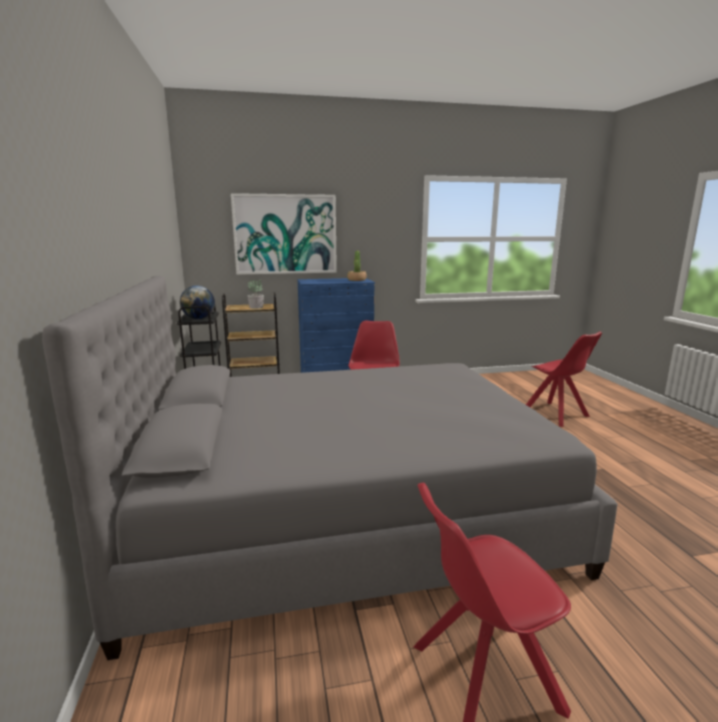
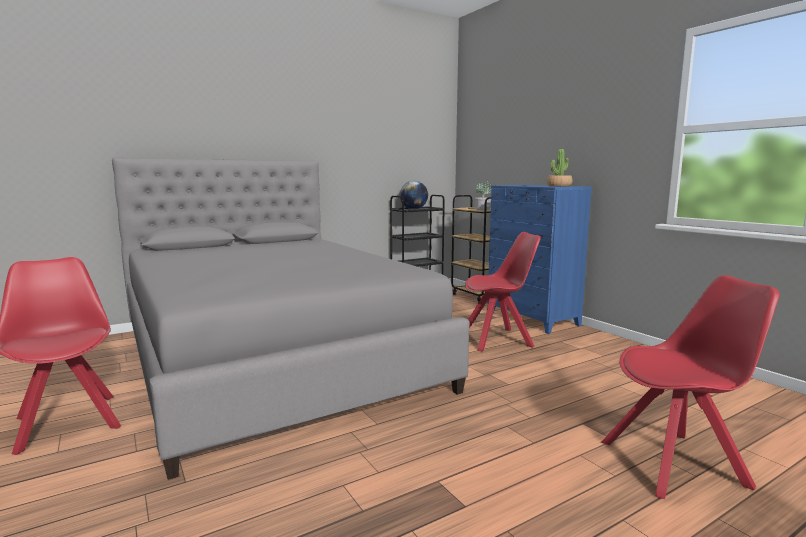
camera: 70 degrees right, 5 degrees down
picture [231,193,337,275] -> none
red chair [526,331,602,427] -> red chair turned 135 degrees counterclockwise [601,275,780,499]

